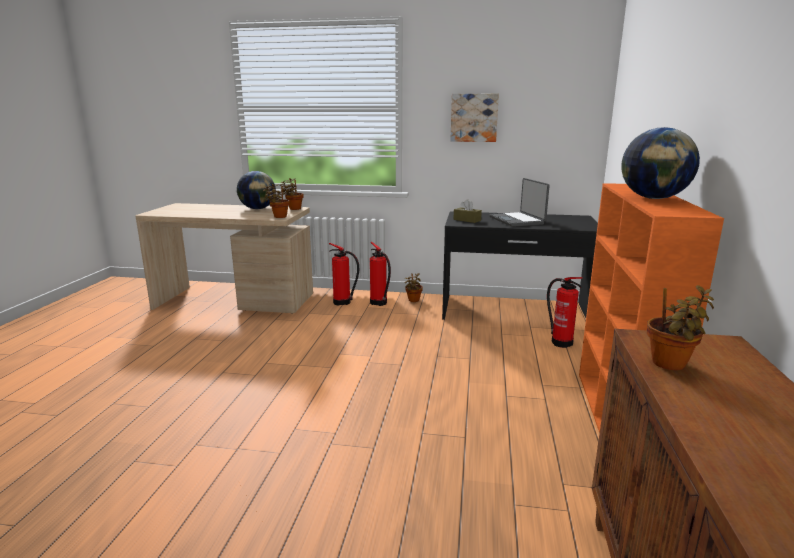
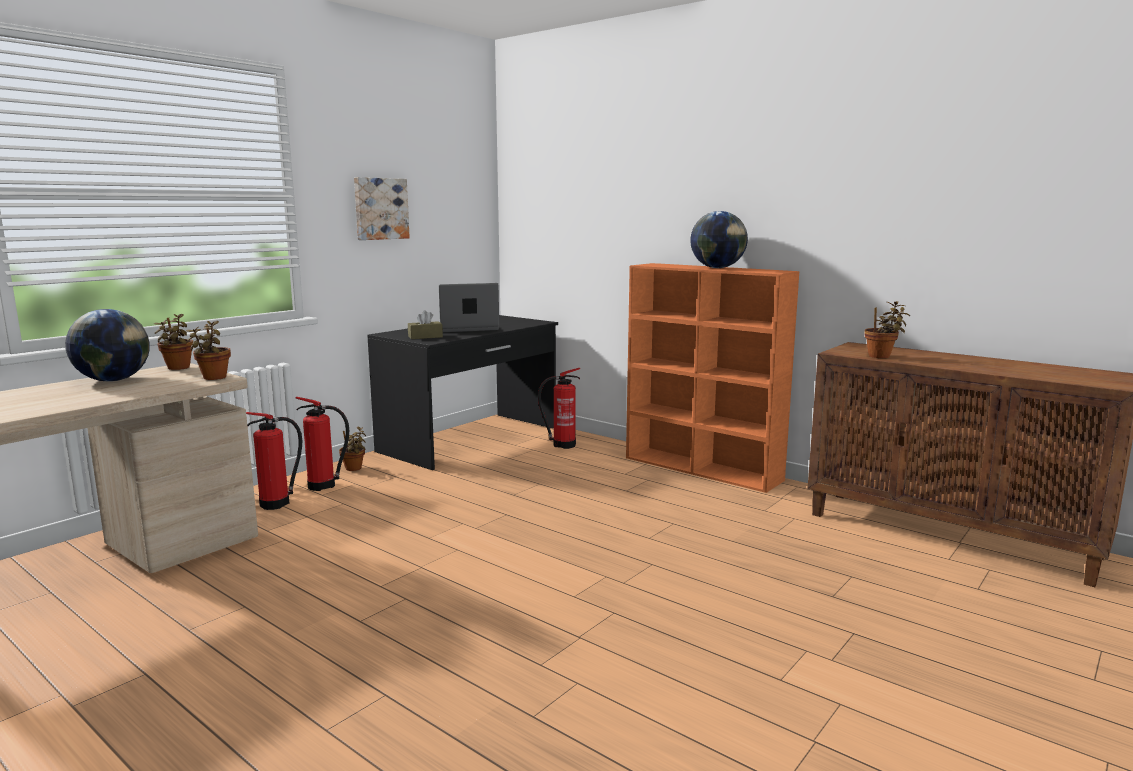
camera: 60 degrees left, 5 degrees down
laptop [489,178,550,227] -> laptop turned 150 degrees clockwise [439,283,499,332]

